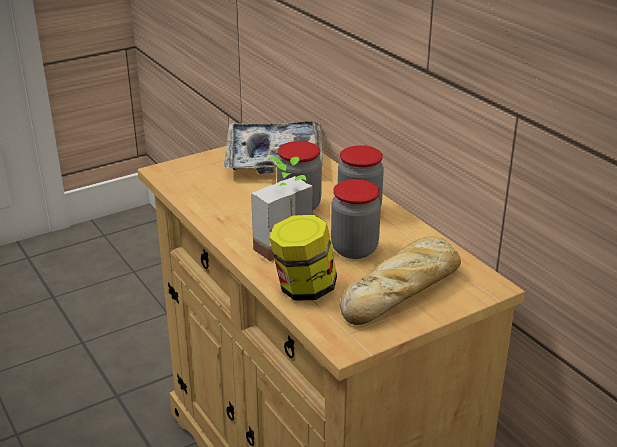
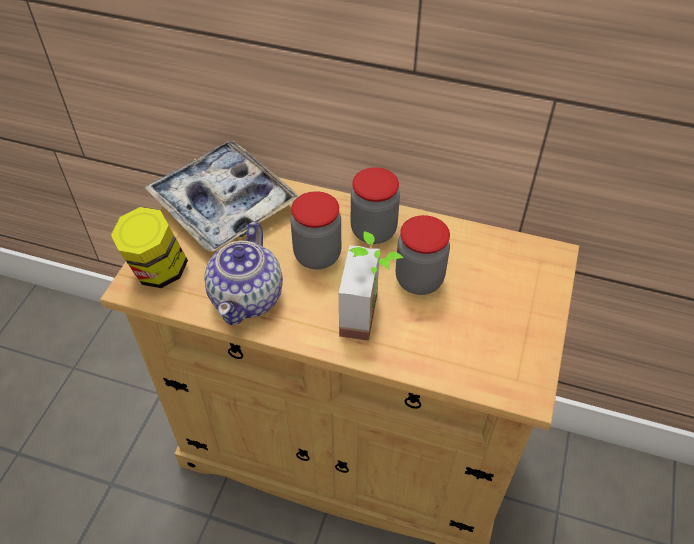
camera: 40 degrees left, 20 degrees up
jar [270,215,337,301] -> jar moved to [111,207,188,288]
bread [340,236,461,325] -> none
none -> teapot [204,222,283,325]

